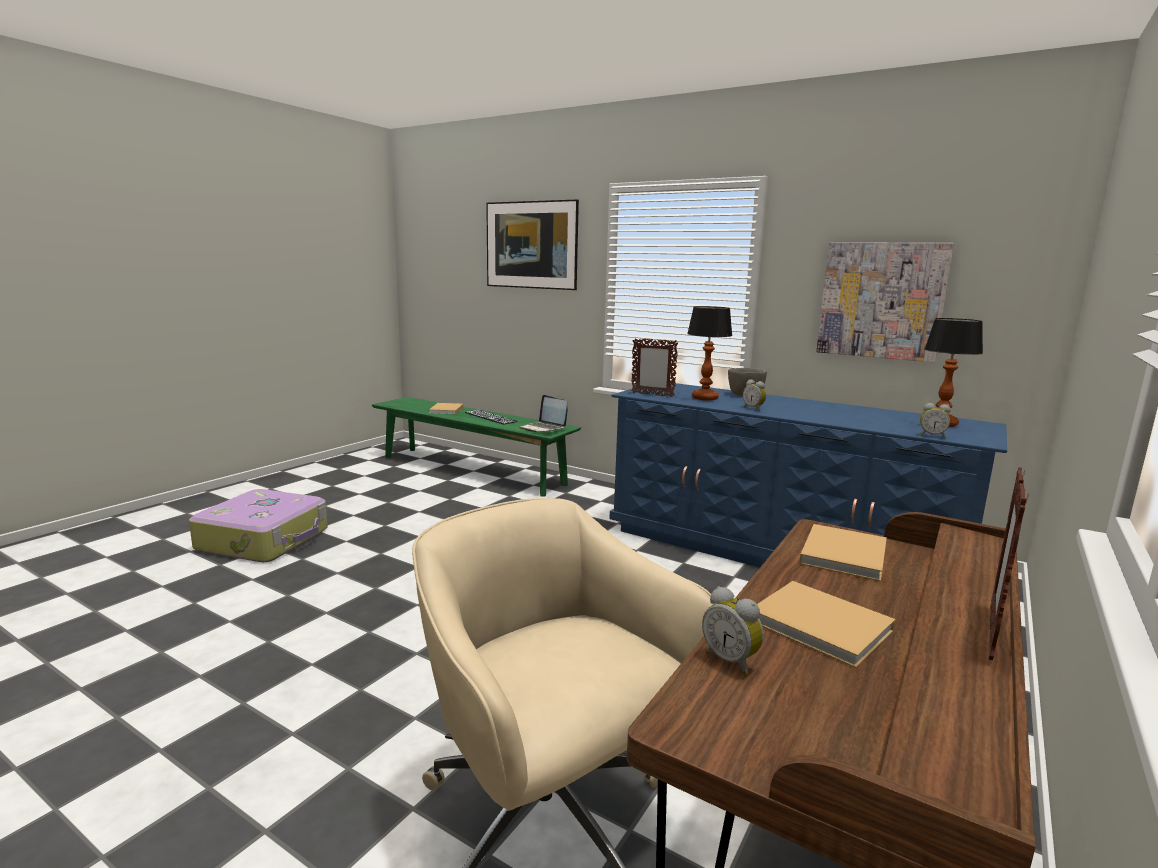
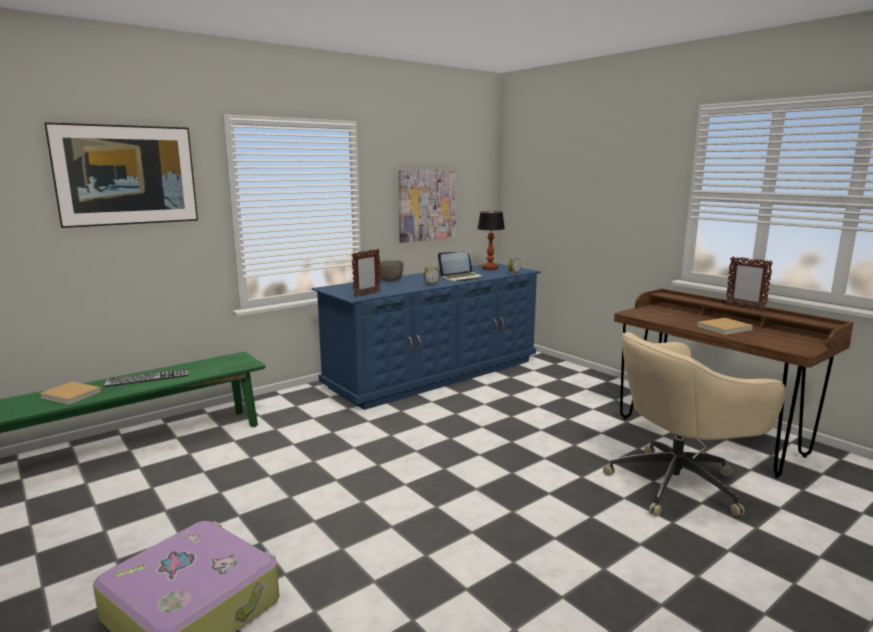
camera: 70 degrees left, 0 degrees up
laptop [519,395,567,432] -> laptop moved to [438,251,483,282]
table lamp [687,306,732,400] -> none
alarm clock [702,586,763,675] -> none
beige book [799,524,887,581] -> none

